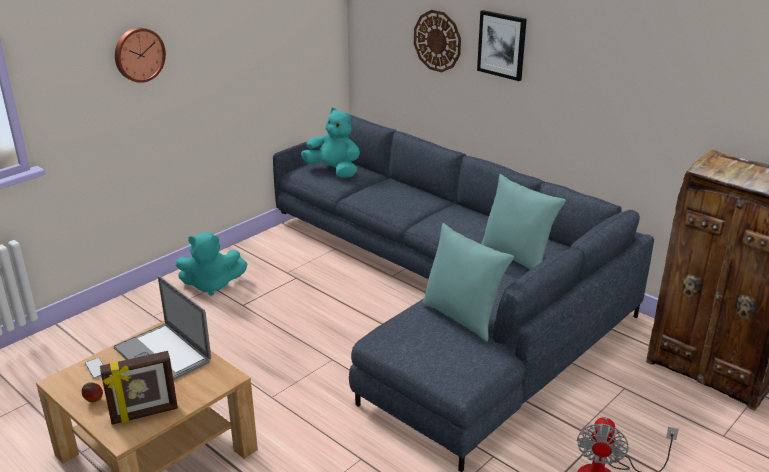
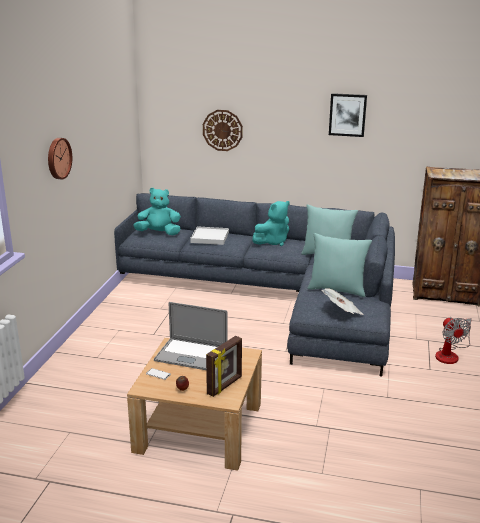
camera: 30 degrees left, 5 degrees down
turquoise plush toy [175,232,247,296] -> turquoise plush toy moved to [253,201,290,246]
picture [477,10,527,81] -> picture moved to [329,93,367,137]
none -> white tray [190,226,229,245]
none -> newspaper [321,288,364,315]

